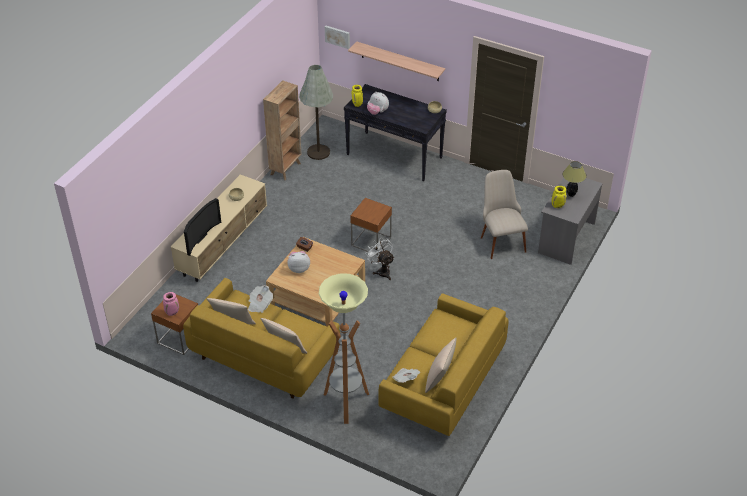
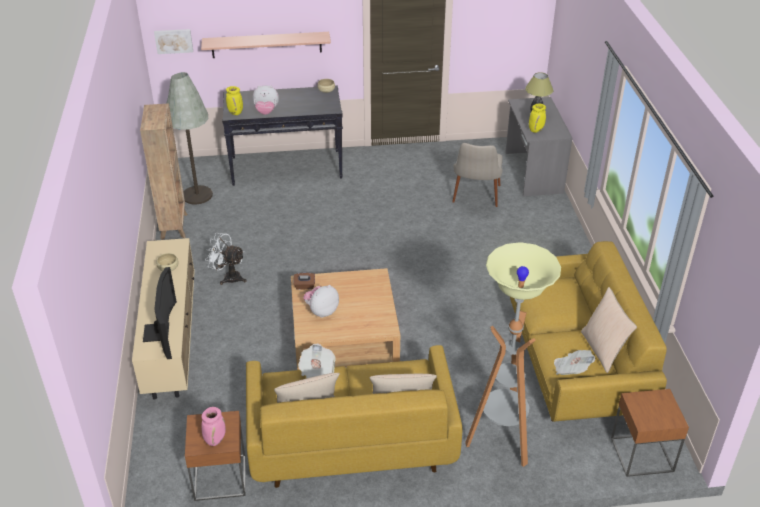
camera: 35 degrees left, 5 degrees down
brown side table [350,198,392,255] -> brown side table moved to [611,389,689,477]
white fan [365,237,395,280] -> white fan moved to [205,233,247,285]
beige chair [481,170,528,259] -> beige chair turned 120 degrees counterclockwise [452,143,503,207]

